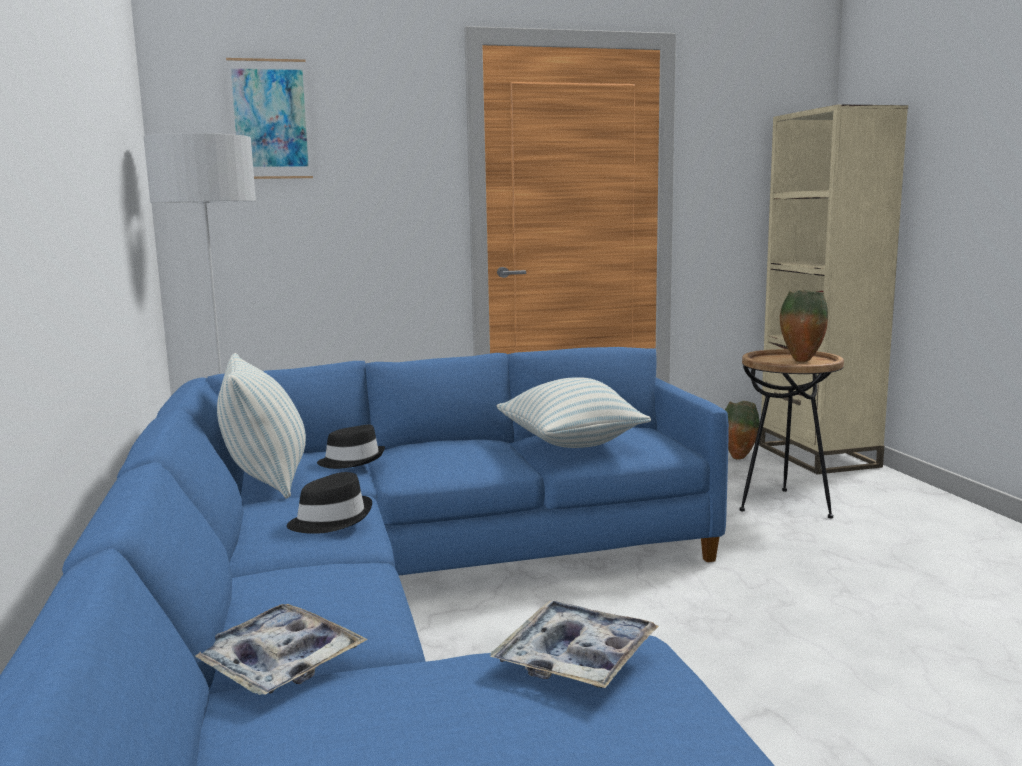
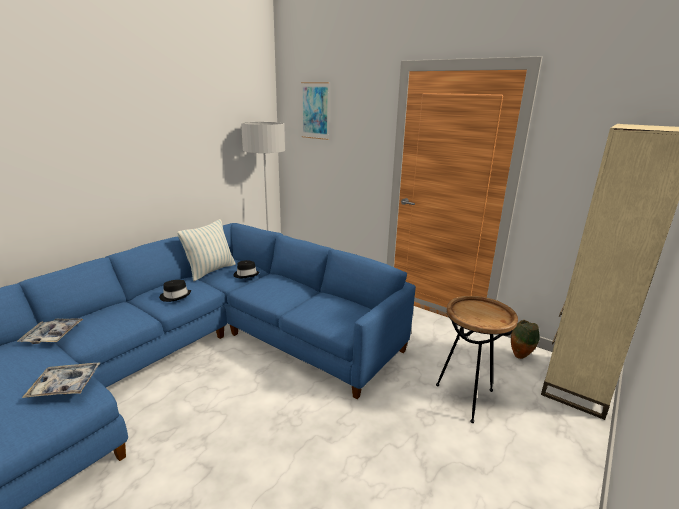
camera: 50 degrees right, 10 degrees up
pillow [497,377,651,448] -> none
vase [780,290,828,362] -> none

